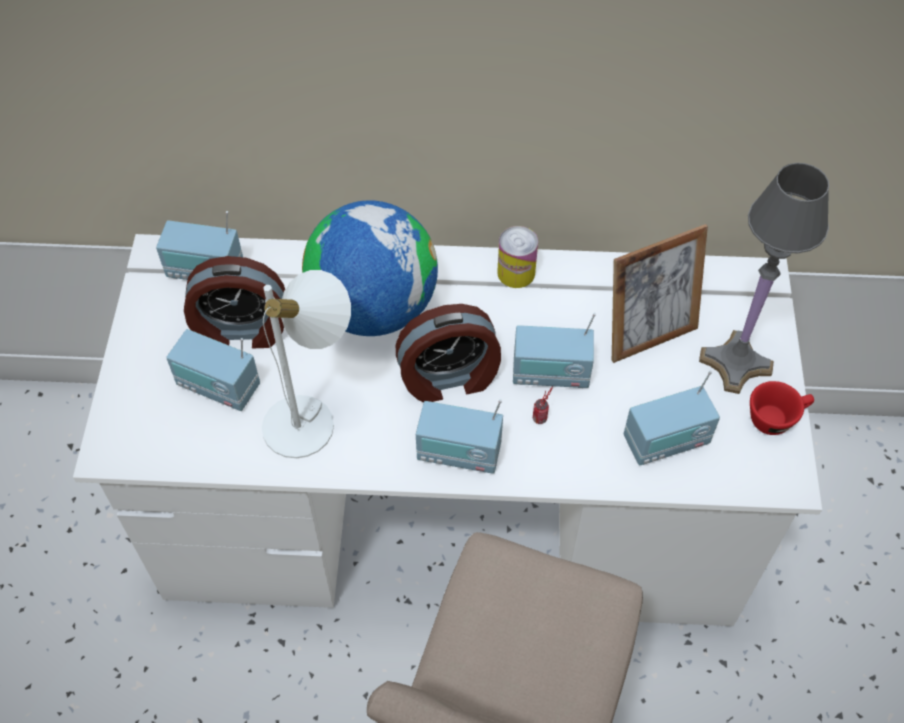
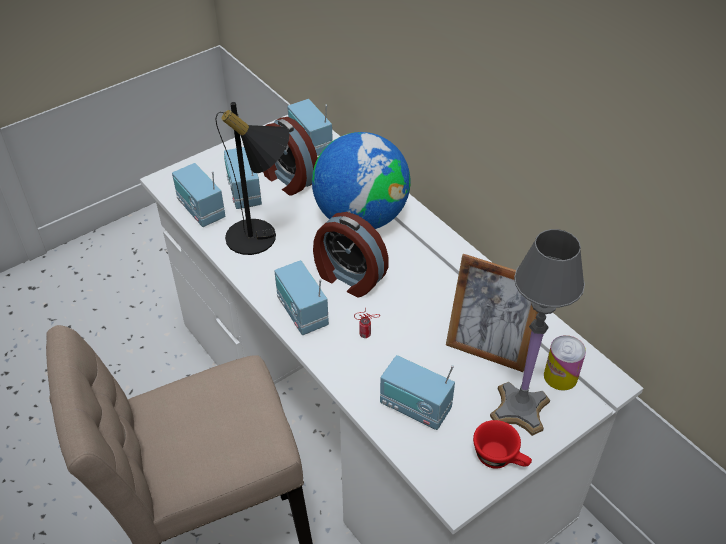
camera: 50 degrees right, 10 degrees down
white table lamp [262,270,351,458] -> black table lamp [215,102,290,255]
can [497,226,538,288] -> can moved to [544,335,586,391]
radio [513,313,596,388] -> radio moved to [172,163,225,227]

